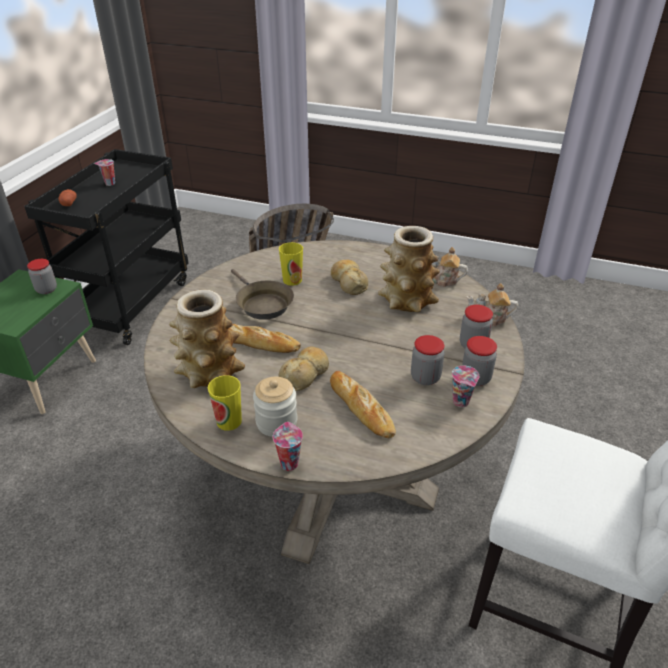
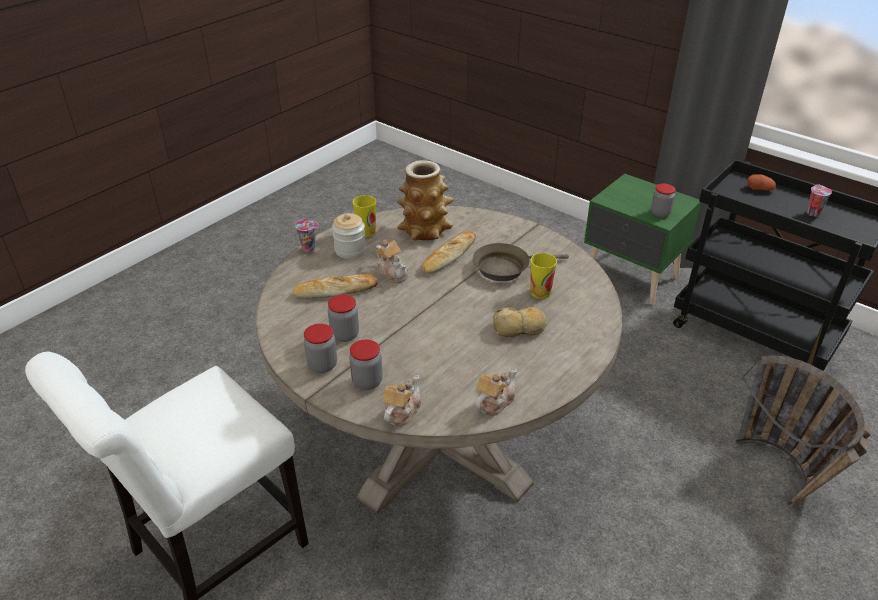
camera: 110 degrees right, 0 degrees up
bread [279,346,329,391] -> teapot [376,240,408,283]
vase [378,226,440,312] -> none
cup [452,366,479,407] -> none

